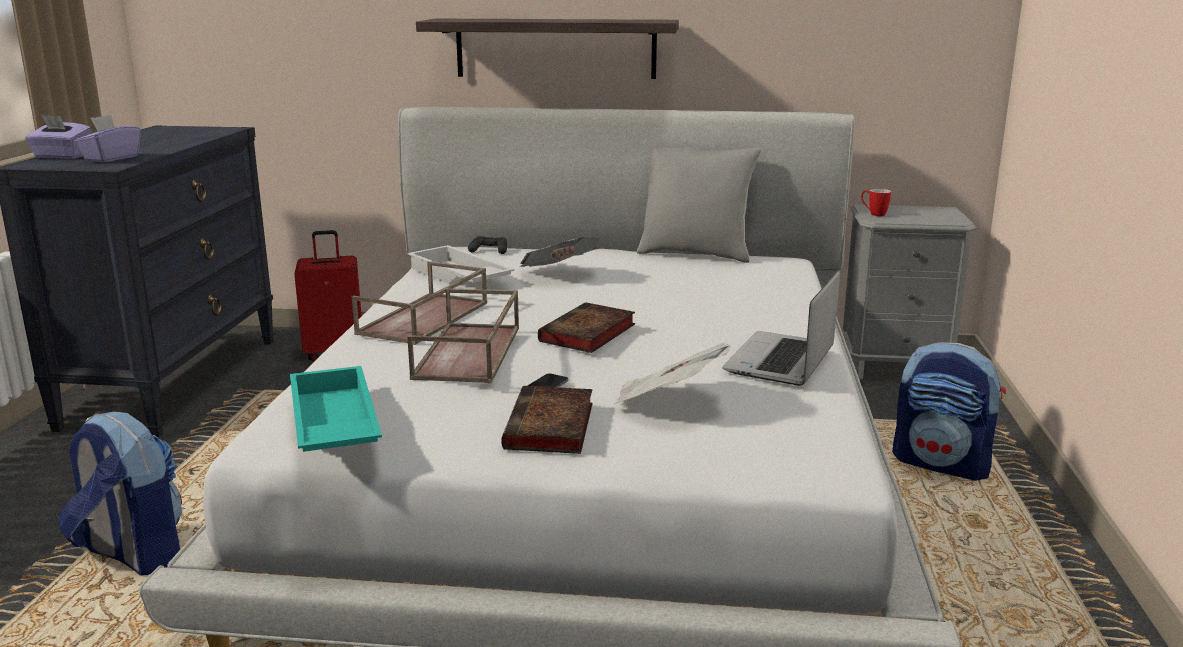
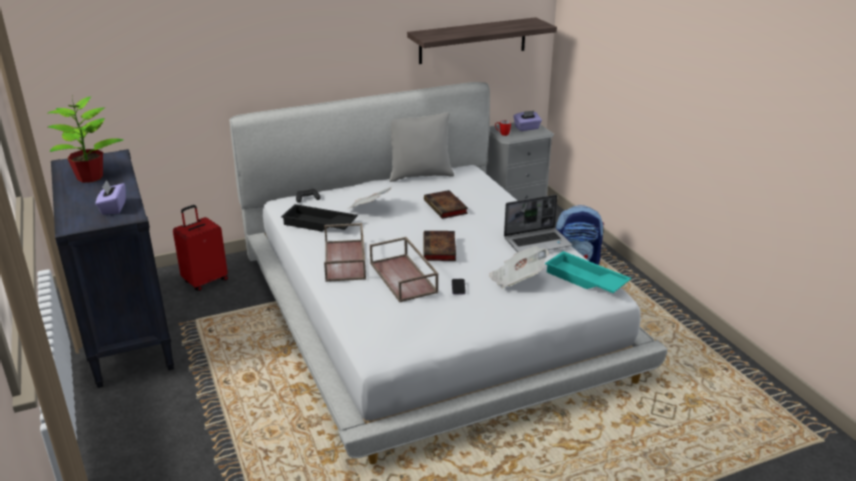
camera: 30 degrees left, 10 degrees up
purple tissue box [25,115,92,159] -> purple tissue box moved to [513,111,542,131]
backpack [59,412,183,575] -> none
turquoise tray [290,366,382,452] -> turquoise tray moved to [545,251,631,293]
white tray [408,245,515,284] -> black tray [281,204,358,232]
shelf [416,19,679,79] -> shelf moved to [407,17,557,64]
book [501,386,593,454] -> book moved to [424,190,468,219]
laptop [722,271,839,386] -> laptop turned 105 degrees counterclockwise [504,195,572,252]
none -> potted plant [48,96,124,183]

